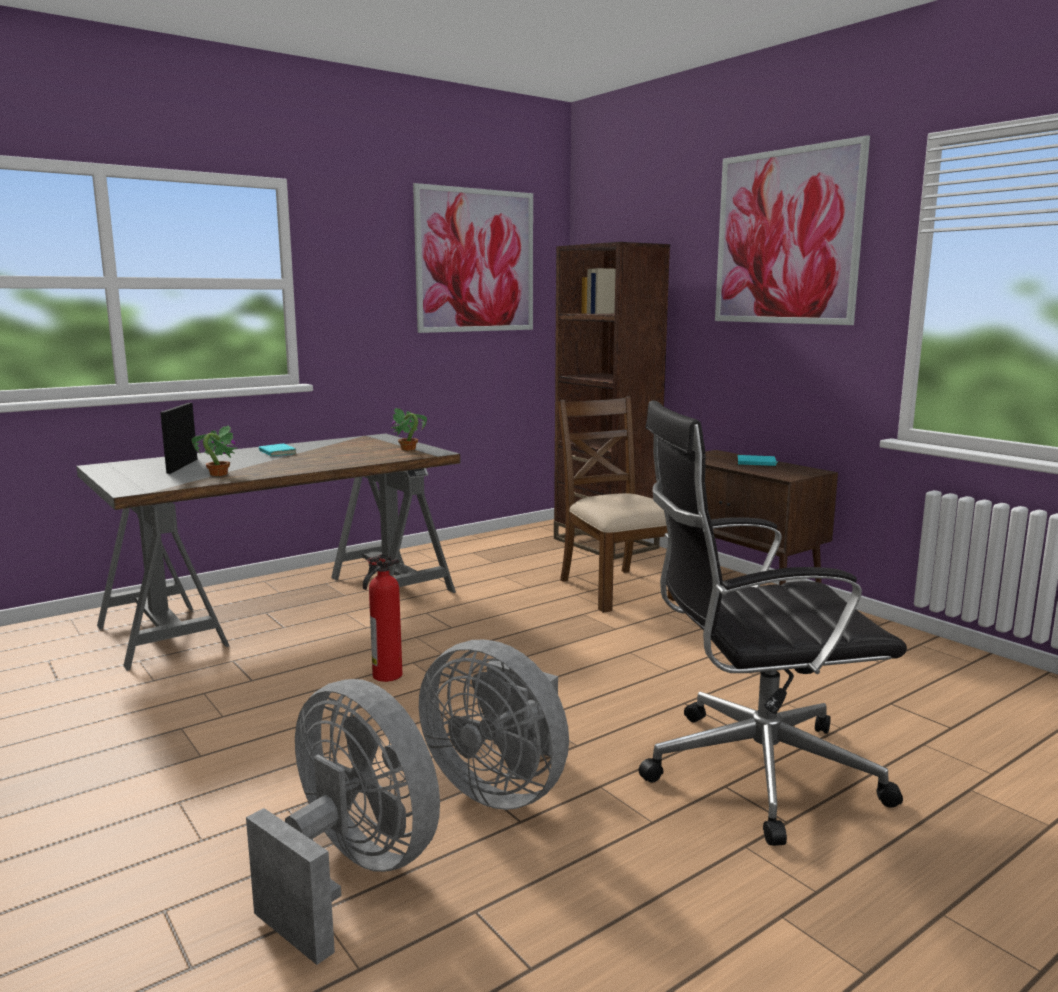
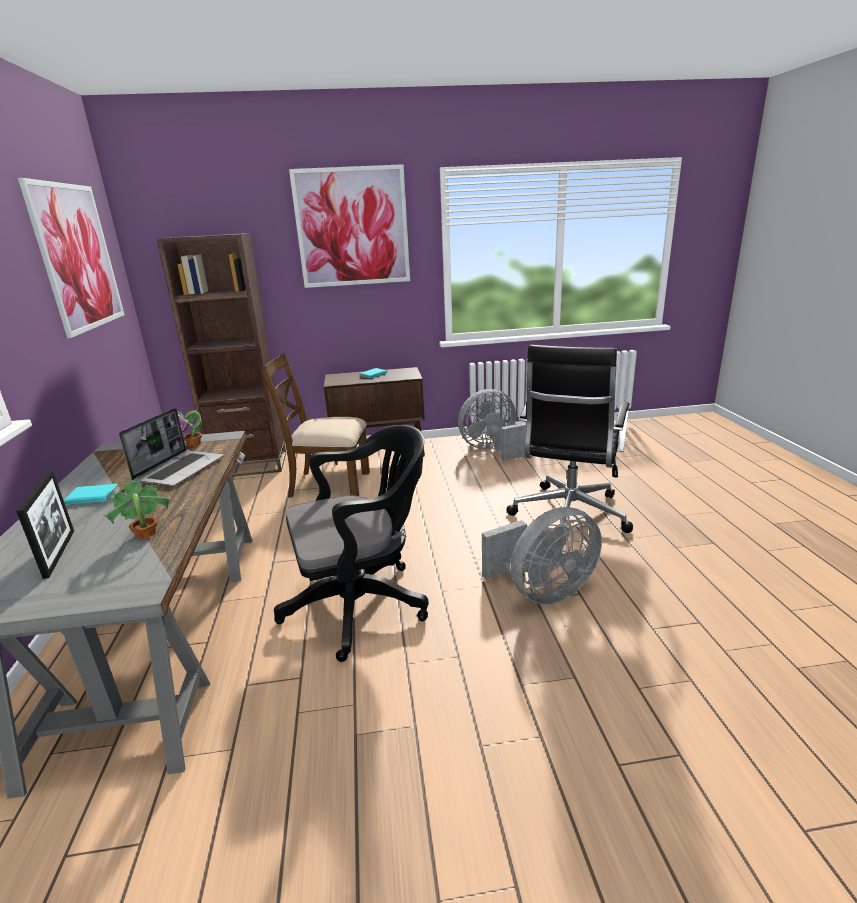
camera: 60 degrees left, 10 degrees up
picture frame [160,403,197,474] -> picture frame turned 135 degrees counterclockwise [16,471,74,579]
grey fan [246,679,440,965] -> grey fan moved to [458,389,527,461]
fire extinguisher [363,554,402,682] -> black office chair [274,425,429,662]
none -> laptop [119,408,224,487]

